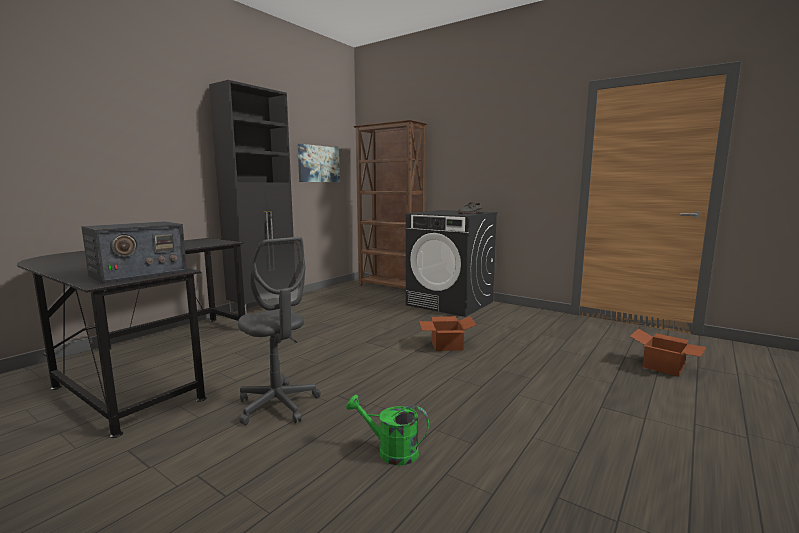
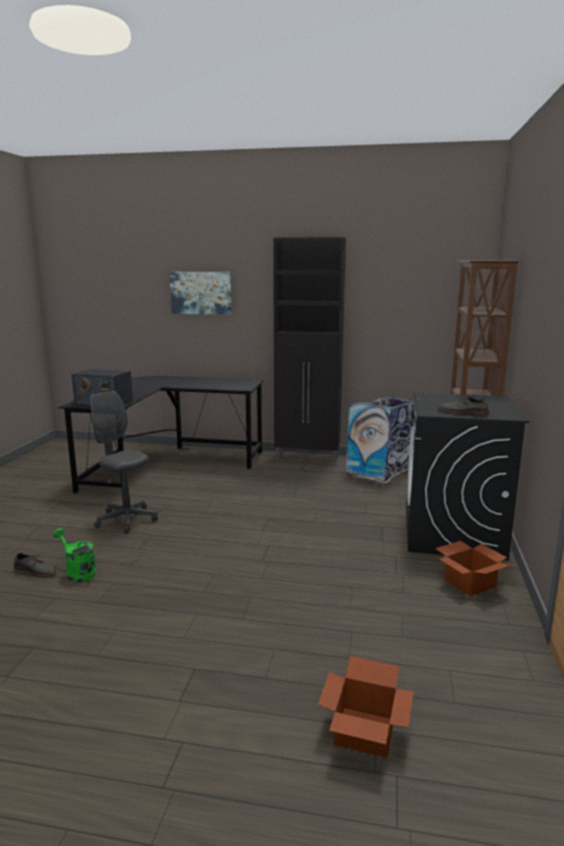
camera: 65 degrees right, 5 degrees up
grey office chair [238,237,320,425] -> grey office chair turned 105 degrees clockwise [90,391,158,534]
picture [298,144,340,182] -> picture moved to [170,272,232,315]
green watering can [346,395,429,465] -> green watering can turned 45 degrees counterclockwise [53,528,97,582]
cardboard box [419,316,476,351] -> cardboard box moved to [435,541,513,597]
none -> grey shoe [14,553,56,578]
none -> trash can [345,397,413,484]

